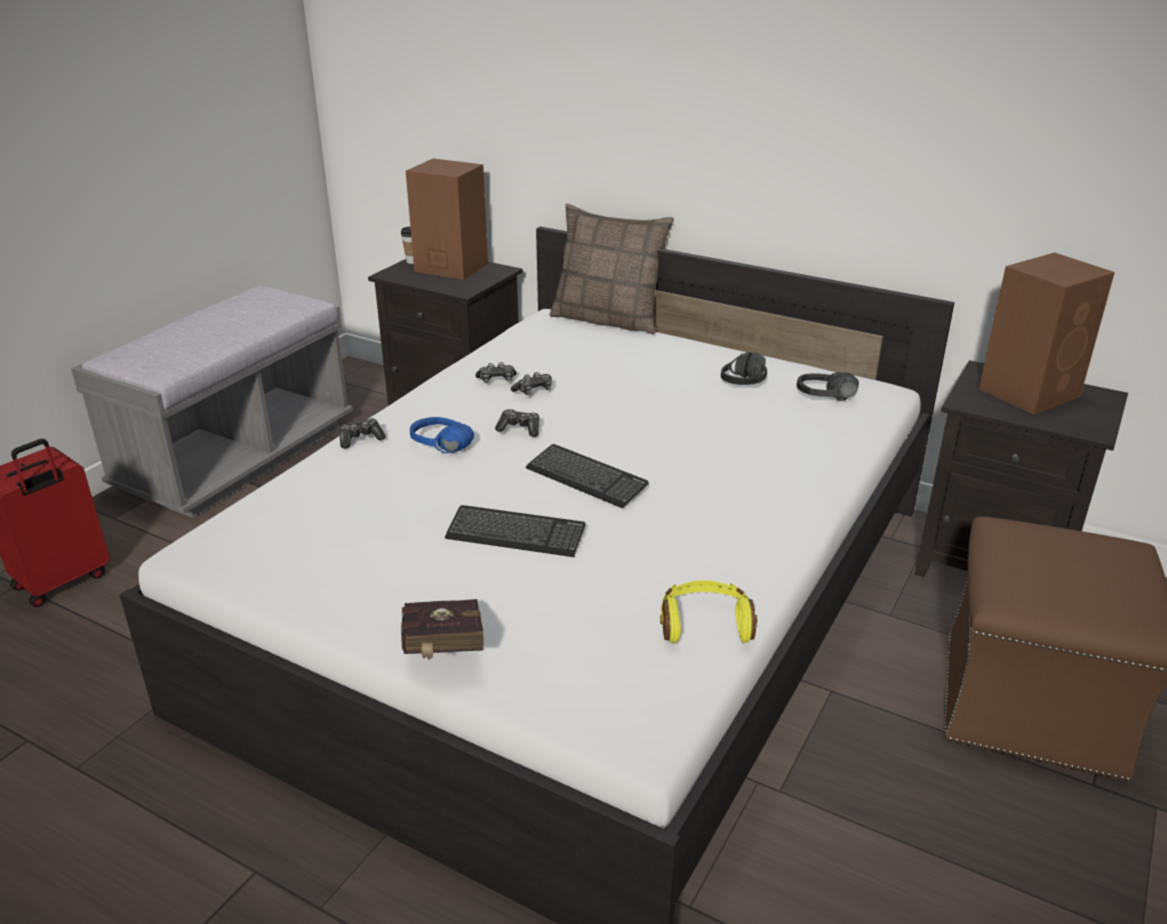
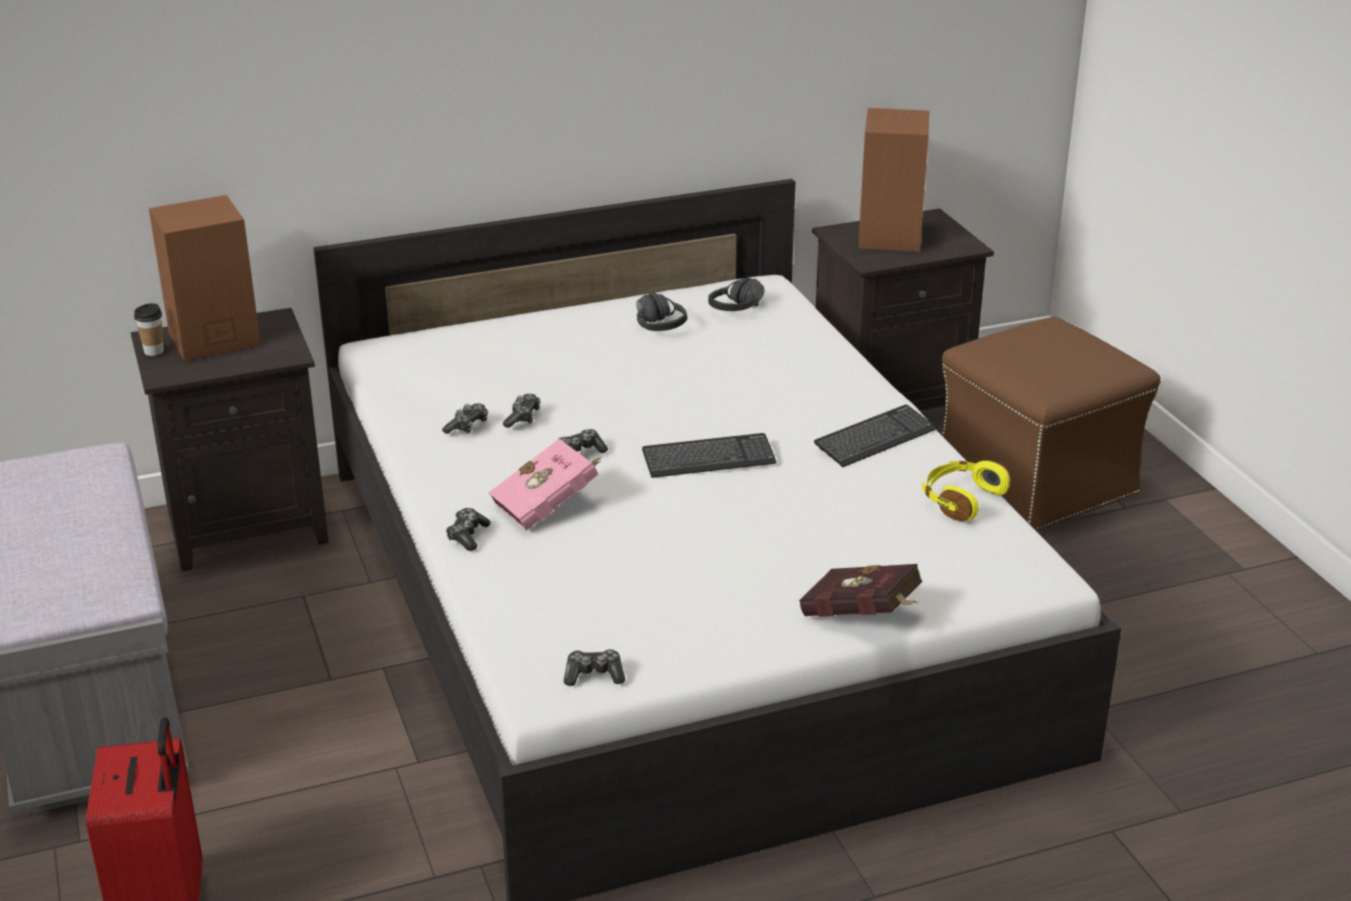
camera: 50 degrees left, 0 degrees up
blue headphones [410,417,474,453] -> pink book [489,438,601,530]
keyboard [445,505,585,557] -> keyboard moved to [814,405,936,467]
pillow [550,203,674,334] -> none
none -> game controller [564,649,625,686]

